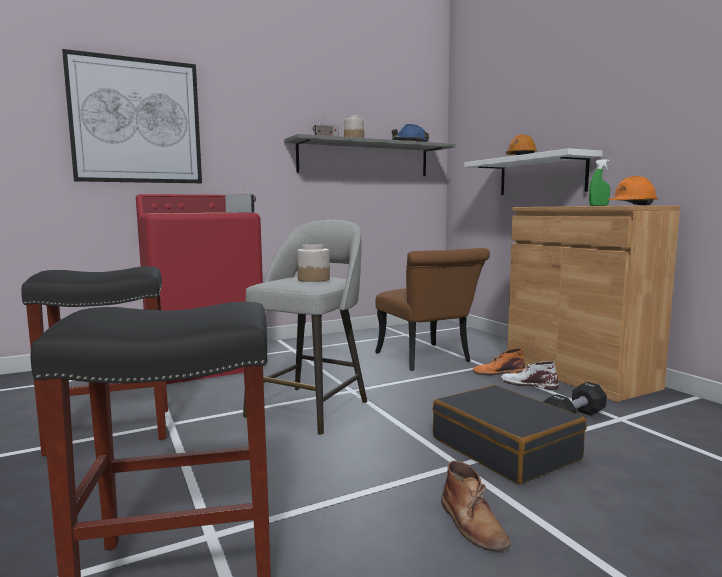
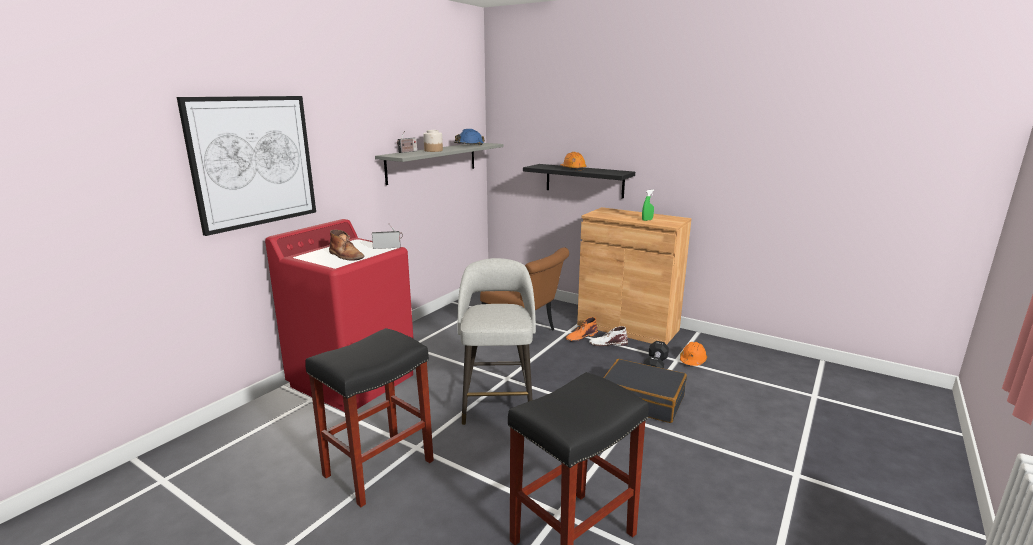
camera: 30 degrees left, 10 degrees up
jar [297,244,330,282] -> none
brown boot [442,461,511,551] -> brown boot moved to [329,230,364,261]
white shelf [464,148,603,195] -> black shelf [523,164,635,199]
orange hard hat [608,176,658,205] -> orange hard hat moved to [680,342,707,366]

